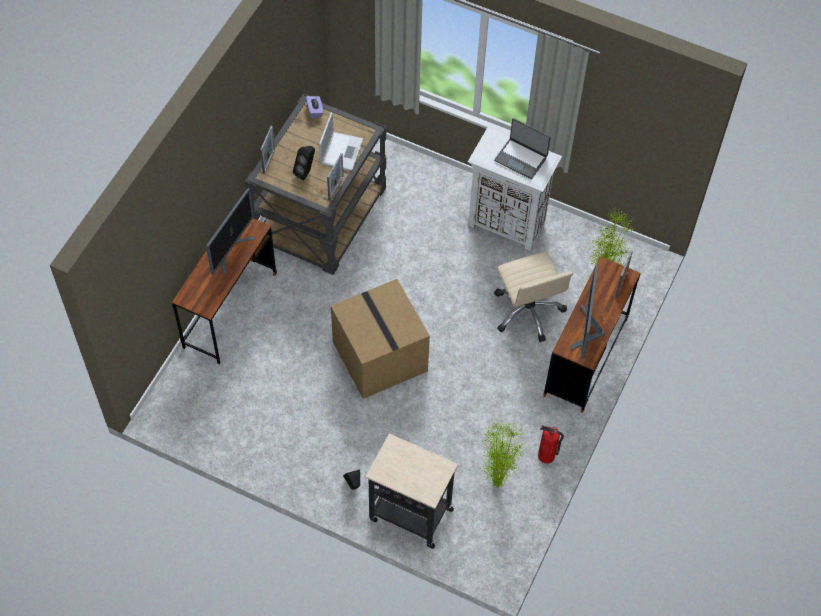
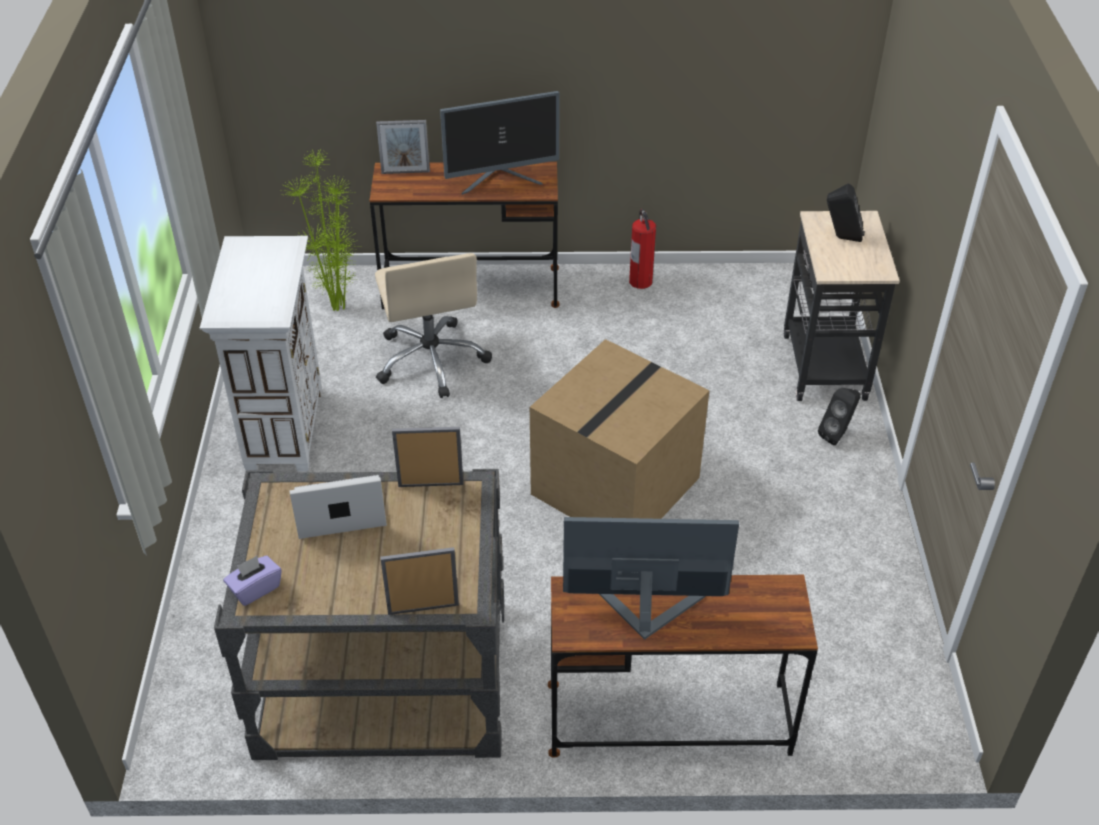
camera: 115 degrees left, 15 degrees down
black speaker [293,146,315,181] -> black speaker moved to [827,184,865,242]
potted plant [482,419,524,487] -> none
laptop [494,118,551,179] -> none
beige office chair [494,252,573,342] -> beige office chair turned 120 degrees clockwise [375,253,492,398]

